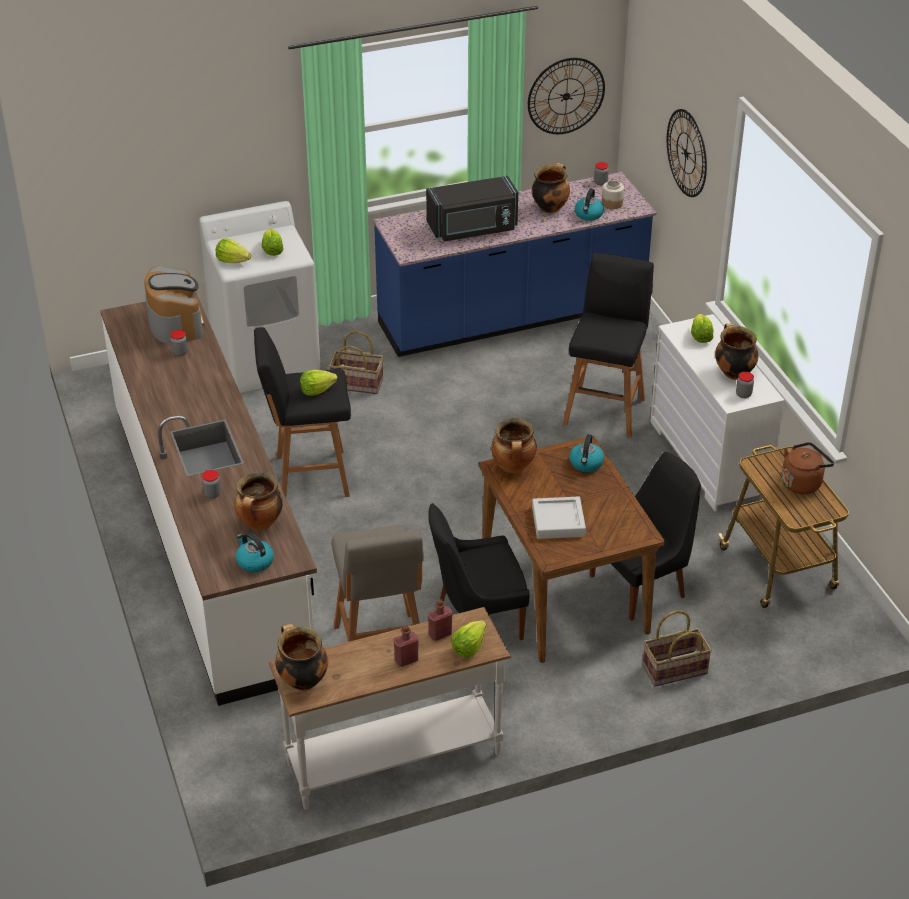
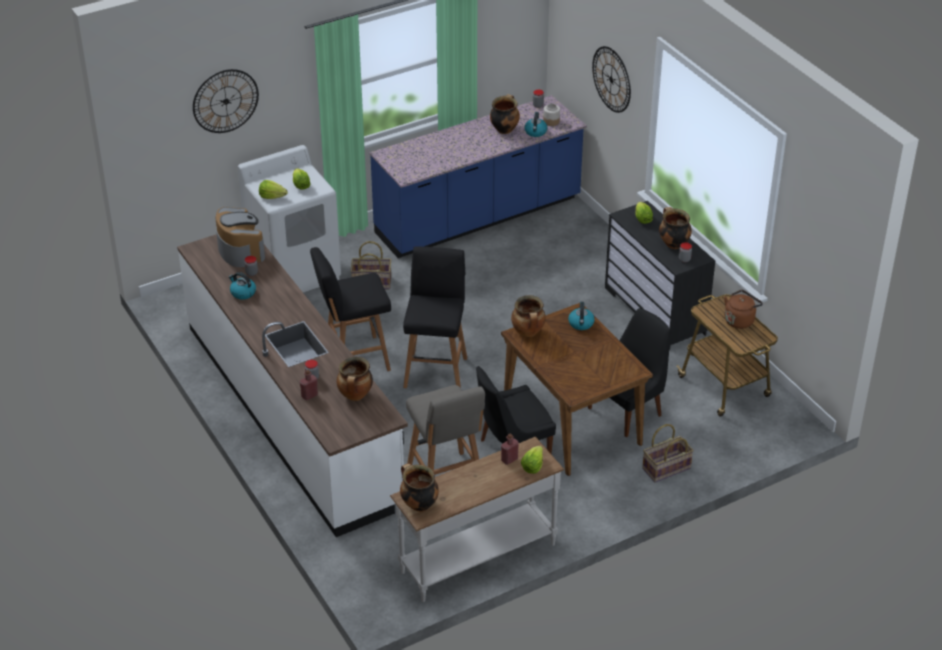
camera: 10 degrees left, 0 degrees up
kettle [236,532,274,573] -> kettle moved to [229,272,256,300]
lettuce [300,370,338,396] -> none
red bottle [394,625,419,667] -> red bottle moved to [300,370,318,400]
black microwave [426,176,518,241] -> none
wall clock [528,58,605,134] -> wall clock moved to [193,69,259,133]
grey tray [532,496,586,539] -> none
black stool [563,253,654,438] -> black stool moved to [403,246,467,388]
white dresser [650,314,785,512] -> black dresser [605,201,715,350]

